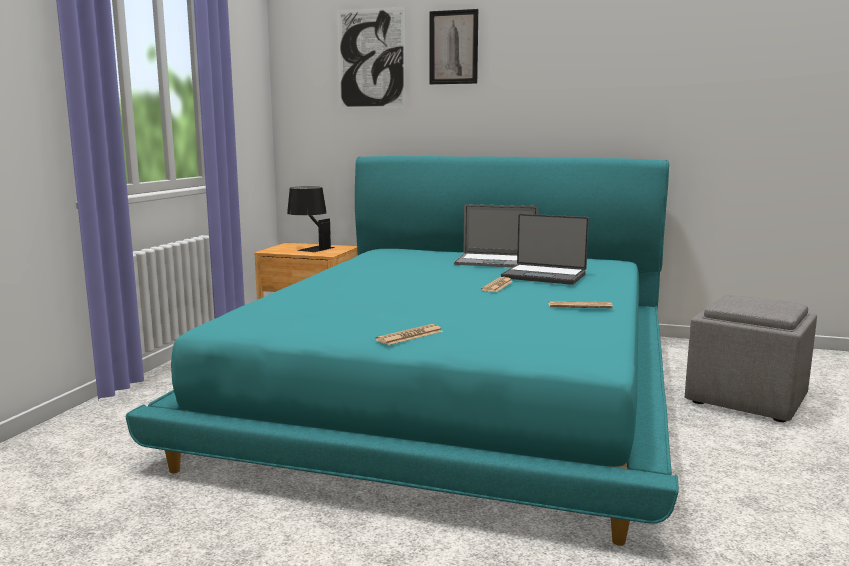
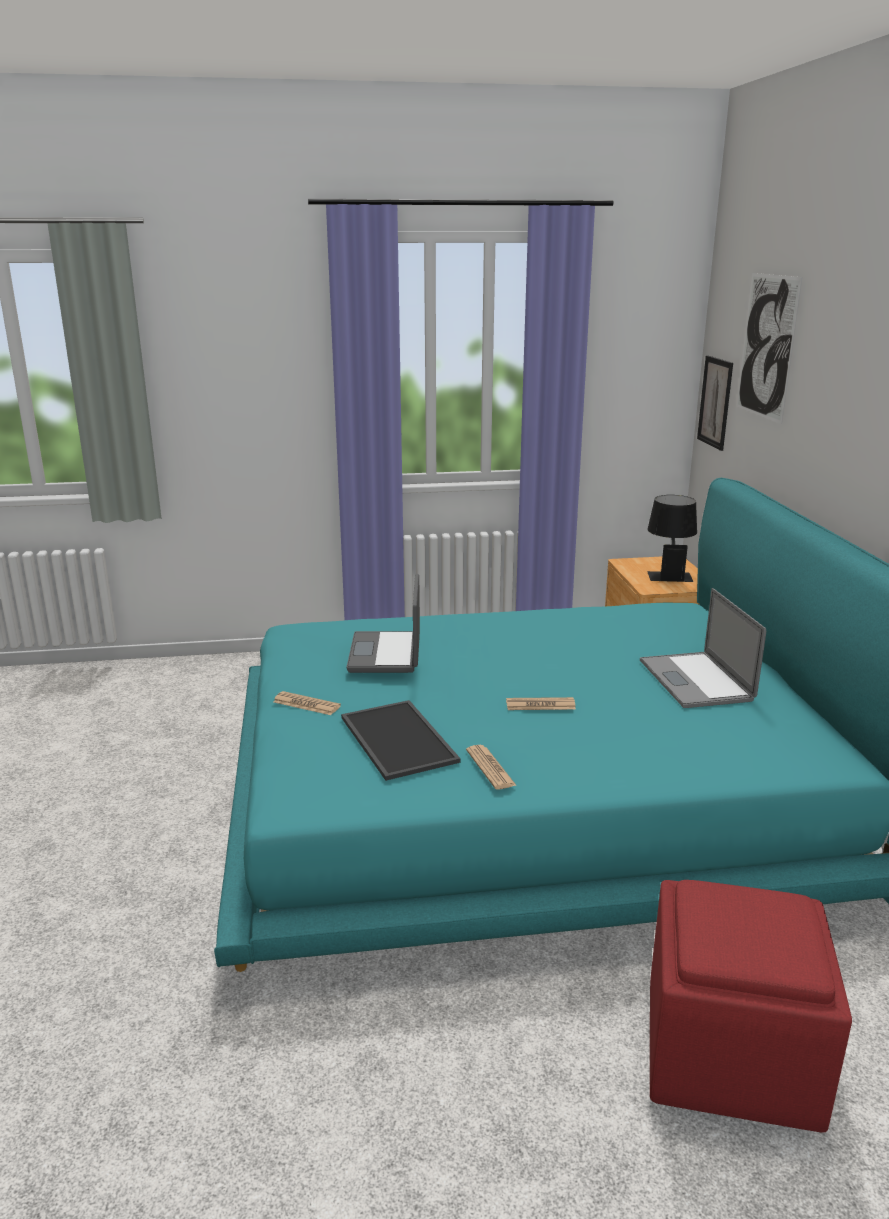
camera: 65 degrees right, 10 degrees up
picture [430,9,478,84] -> picture moved to [697,355,733,451]
laptop [501,214,589,285] -> laptop moved to [346,574,420,673]
grey ottoman [685,295,817,422] -> red ottoman [650,880,852,1133]
none -> tray [341,700,461,781]

